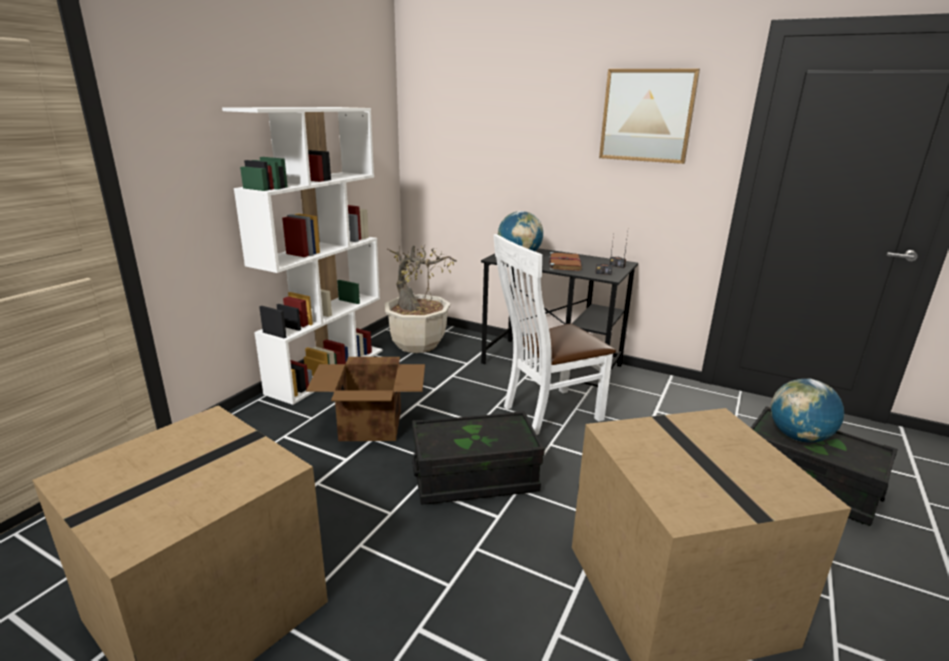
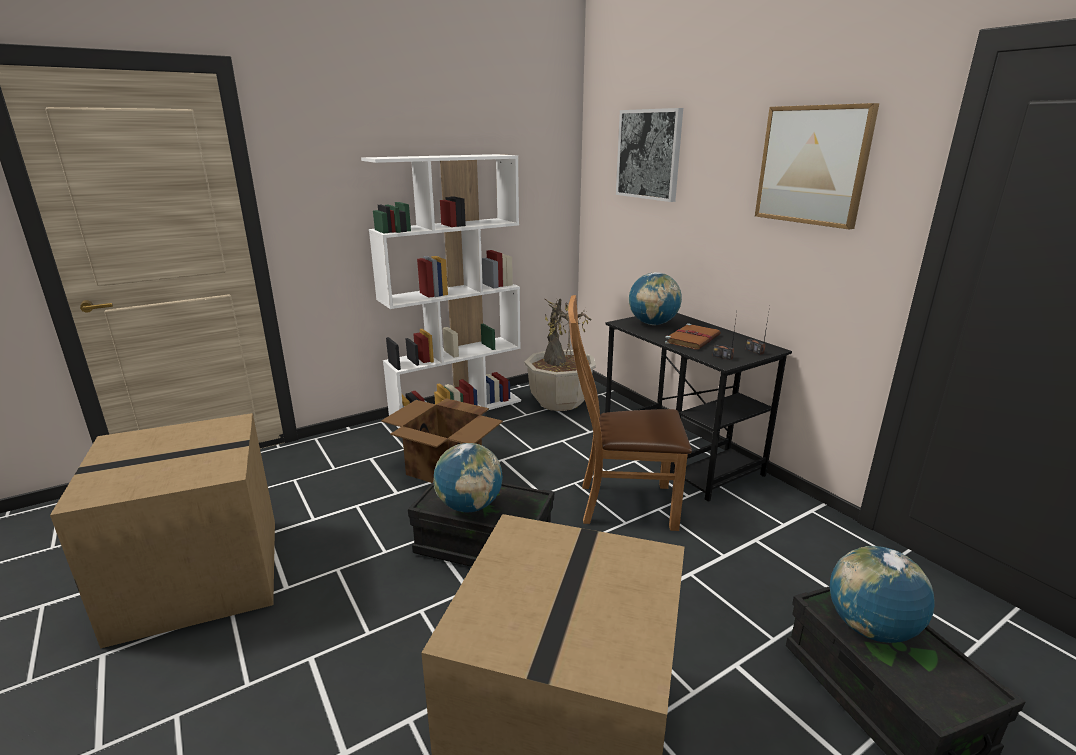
camera: 30 degrees right, 0 degrees up
white chair [493,234,616,435] -> brown chair [568,295,692,531]
none -> globe [433,443,503,512]
none -> picture [616,108,683,202]

